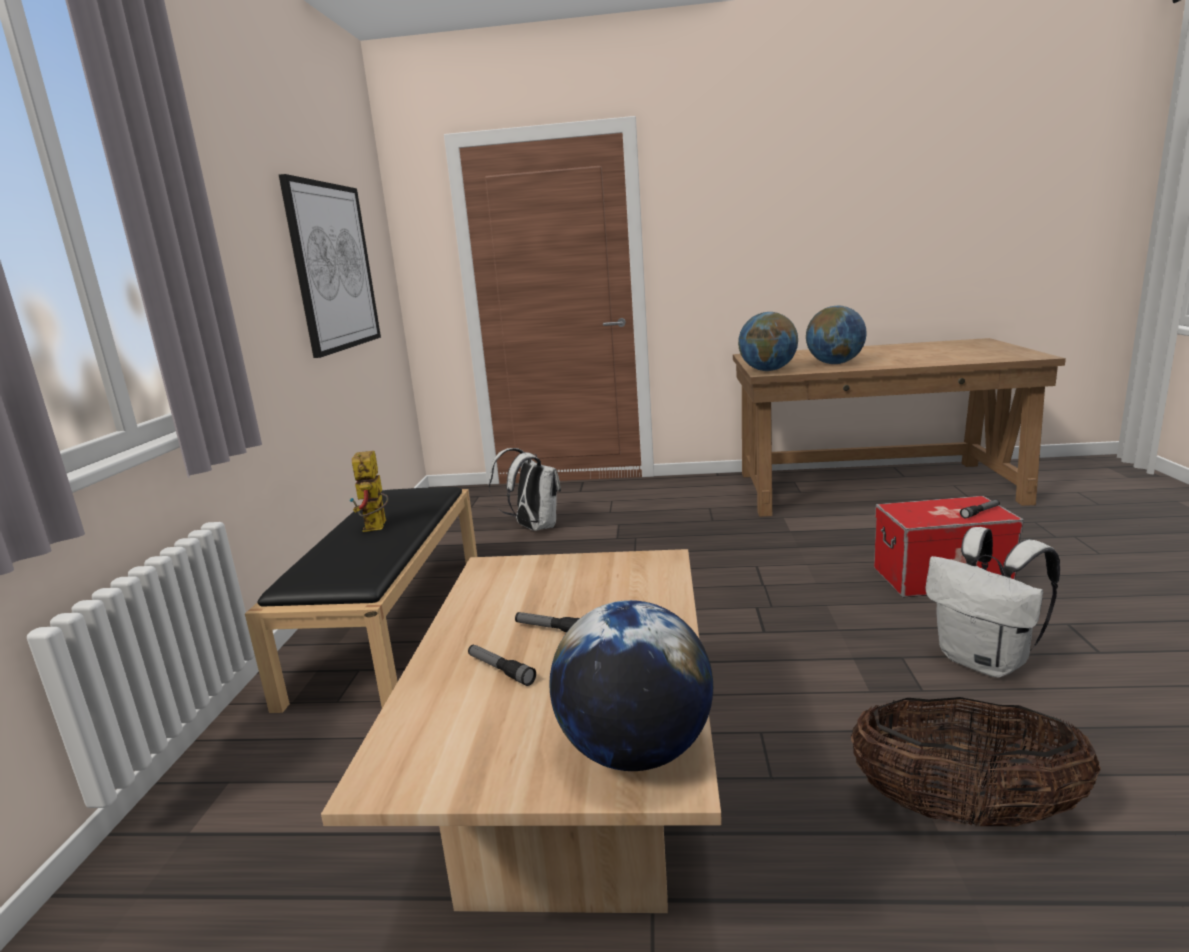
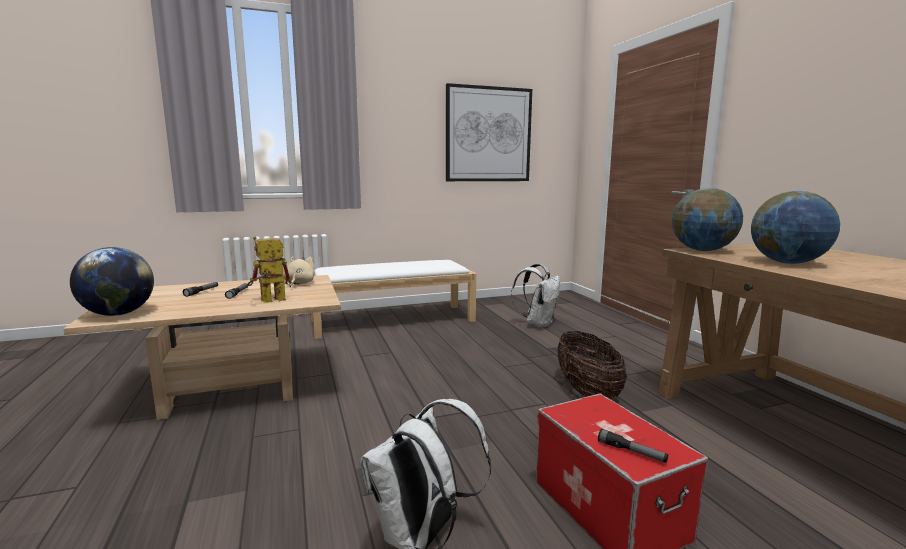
camera: 65 degrees right, 5 degrees down
black bench [245,487,477,713] -> white bench [311,260,476,339]
toy robot [349,451,389,532] -> toy robot moved to [248,237,292,303]
basket [851,697,1101,827] -> basket moved to [557,331,627,399]
none -> beige plush toy [283,257,315,288]

